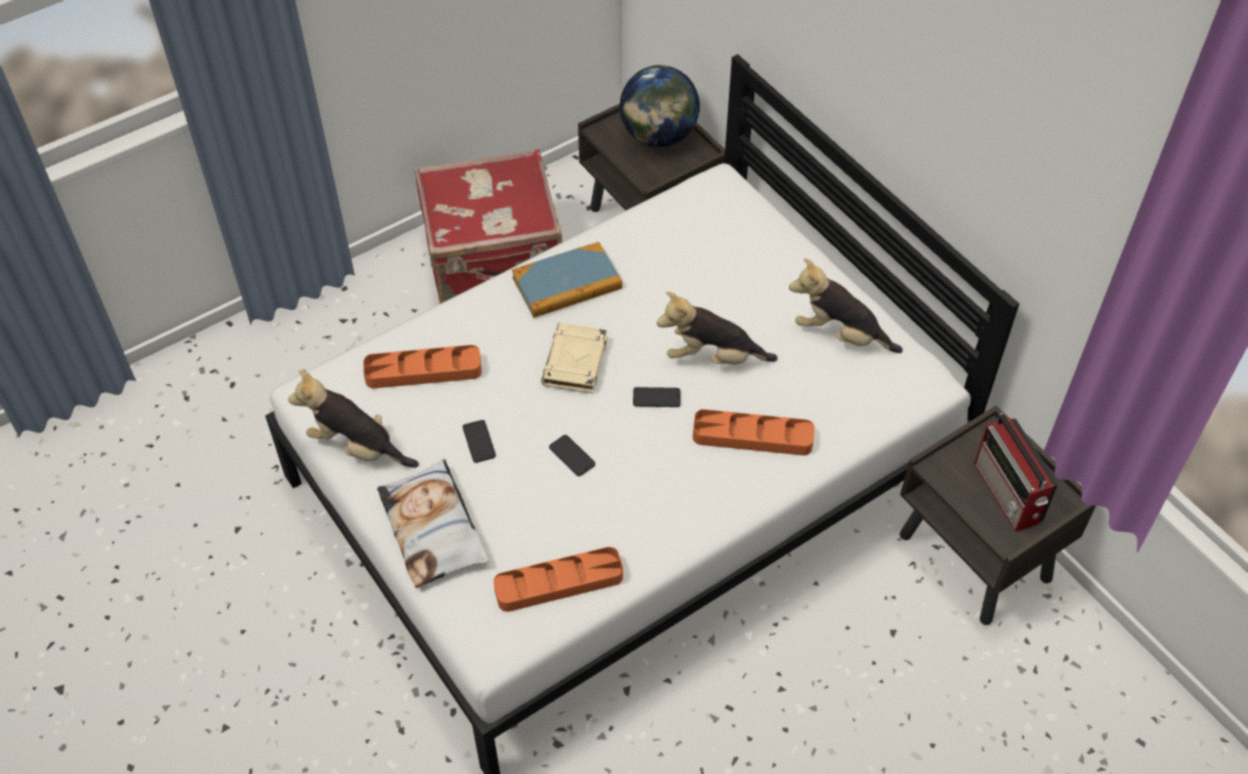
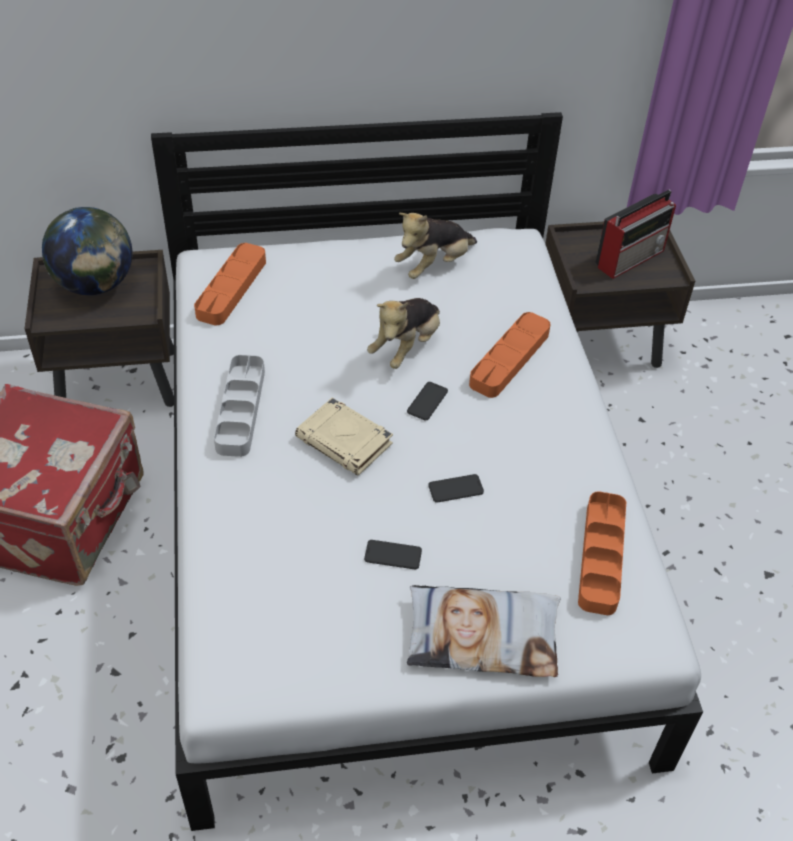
camera: 65 degrees left, 5 degrees down
plush toy [288,370,419,468] -> none
orange tray [363,345,482,388] -> orange tray moved to [194,243,266,325]
book [512,242,622,318] -> grey tray [214,355,265,457]
radio [974,413,1058,532] -> radio turned 45 degrees counterclockwise [595,190,676,279]

